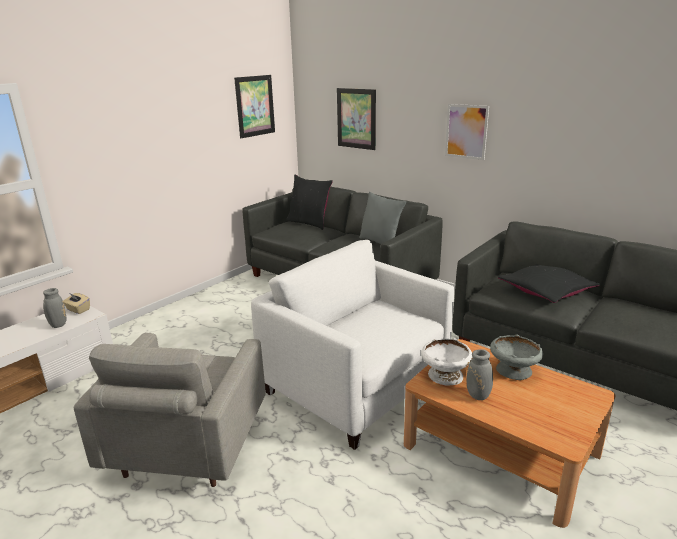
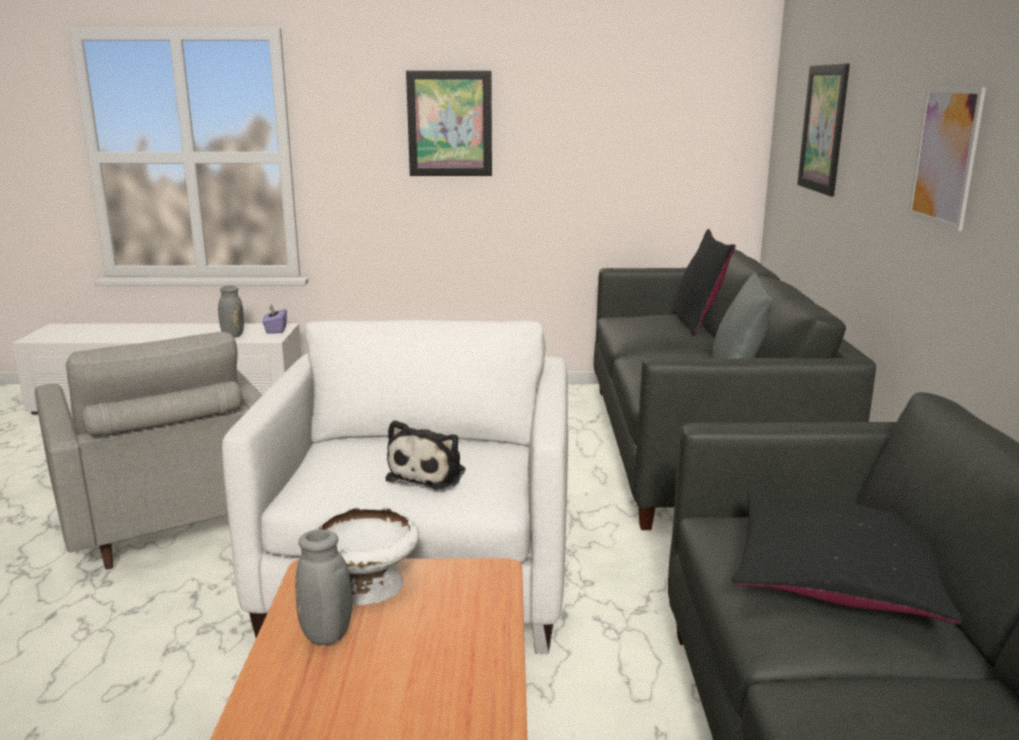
camera: 50 degrees right, 5 degrees down
beige tissue box [63,293,90,314] -> purple tissue box [262,304,287,334]
grey armchair [74,333,266,487] -> grey armchair turned 90 degrees counterclockwise [35,332,262,570]
picture [234,75,275,138] -> picture moved to [406,71,492,176]
grey bowl [490,334,543,380] -> none
none -> plush toy [386,420,465,489]

